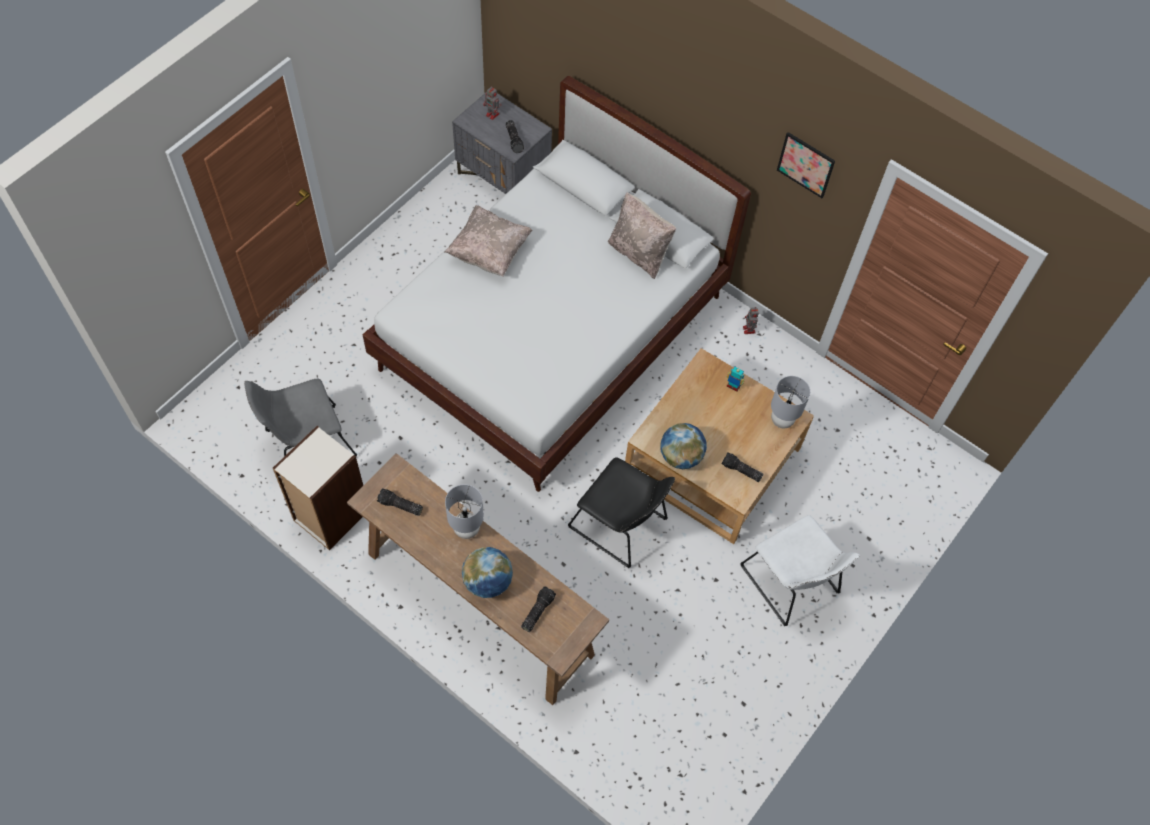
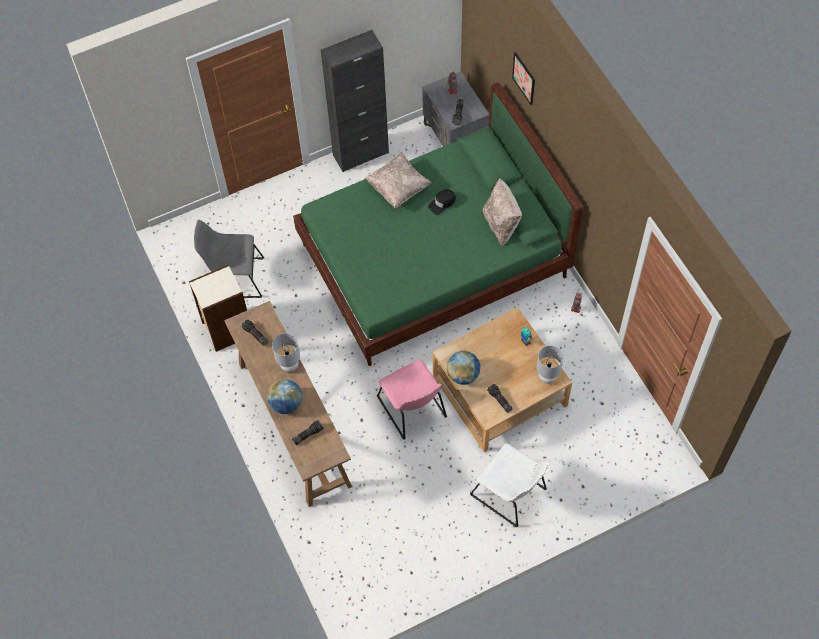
camera: 30 degrees right, 0 degrees up
white bed [363,76,751,492] -> green bed [293,82,583,366]
black chair [568,457,675,568] -> pink chair [377,360,447,440]
white chair [740,515,860,626] -> white chair turned 45 degrees counterclockwise [470,443,550,527]
picture [777,132,835,198] -> picture moved to [512,52,535,105]
none -> black cabinet [321,30,389,172]
none -> black cap [428,189,456,215]

